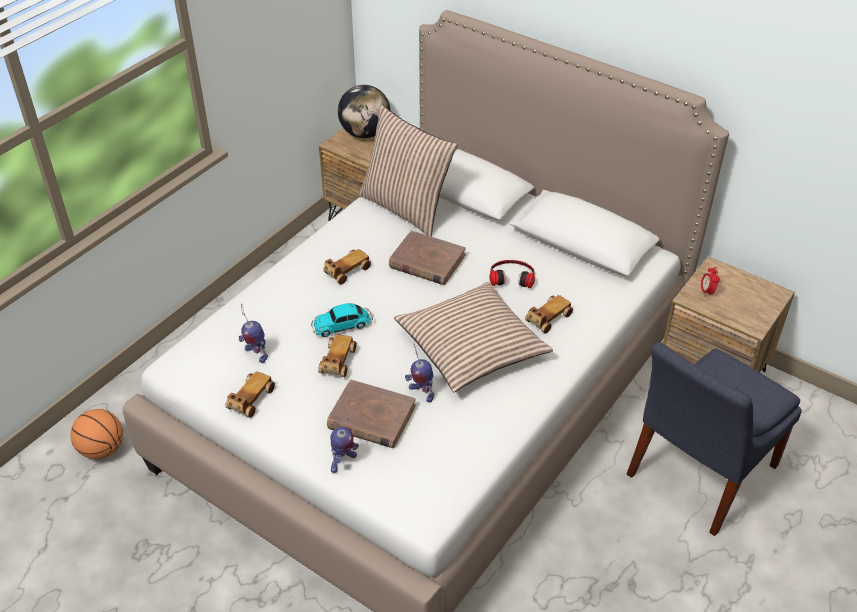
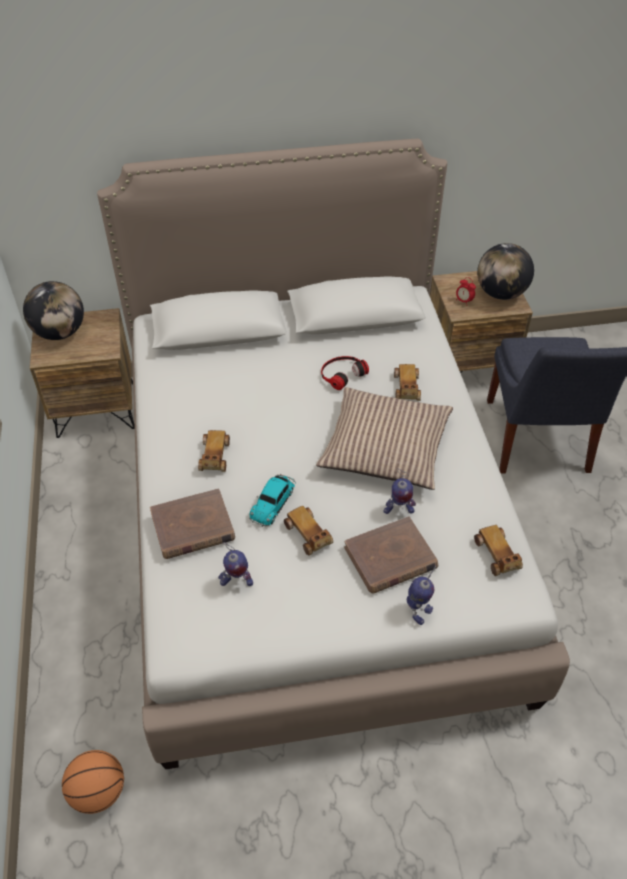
camera: 45 degrees left, 5 degrees up
toy car [225,371,275,418] -> toy car moved to [474,525,523,576]
pillow [358,105,458,237] -> none
brown book [389,231,466,285] -> brown book moved to [150,488,235,559]
none -> globe [477,243,534,300]

